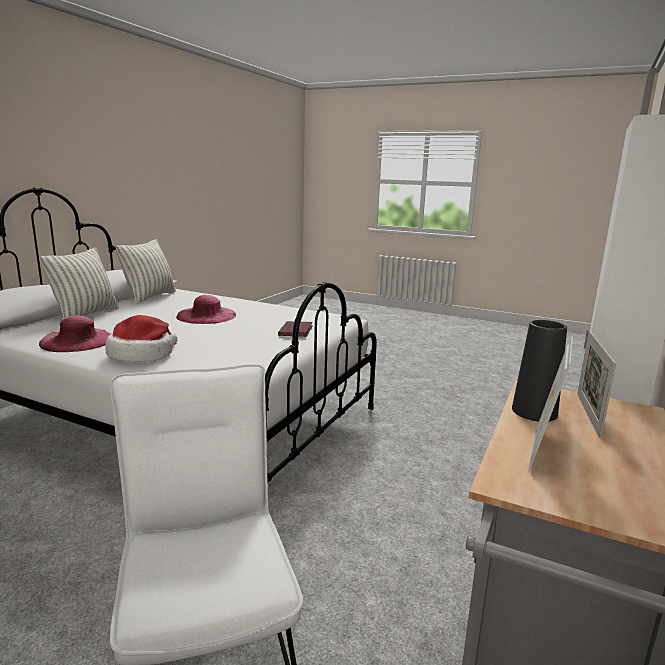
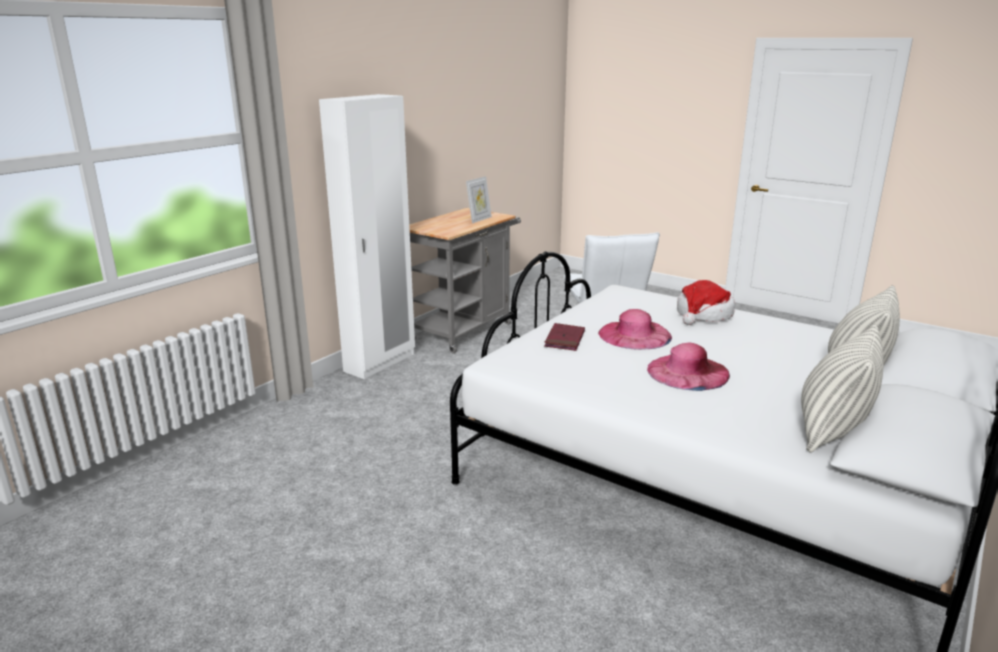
camera: 170 degrees left, 5 degrees up
pink hat [39,315,111,352] -> pink hat moved to [598,309,672,350]
black vase [512,320,567,421] -> none
picture frame [577,331,616,438] -> none

